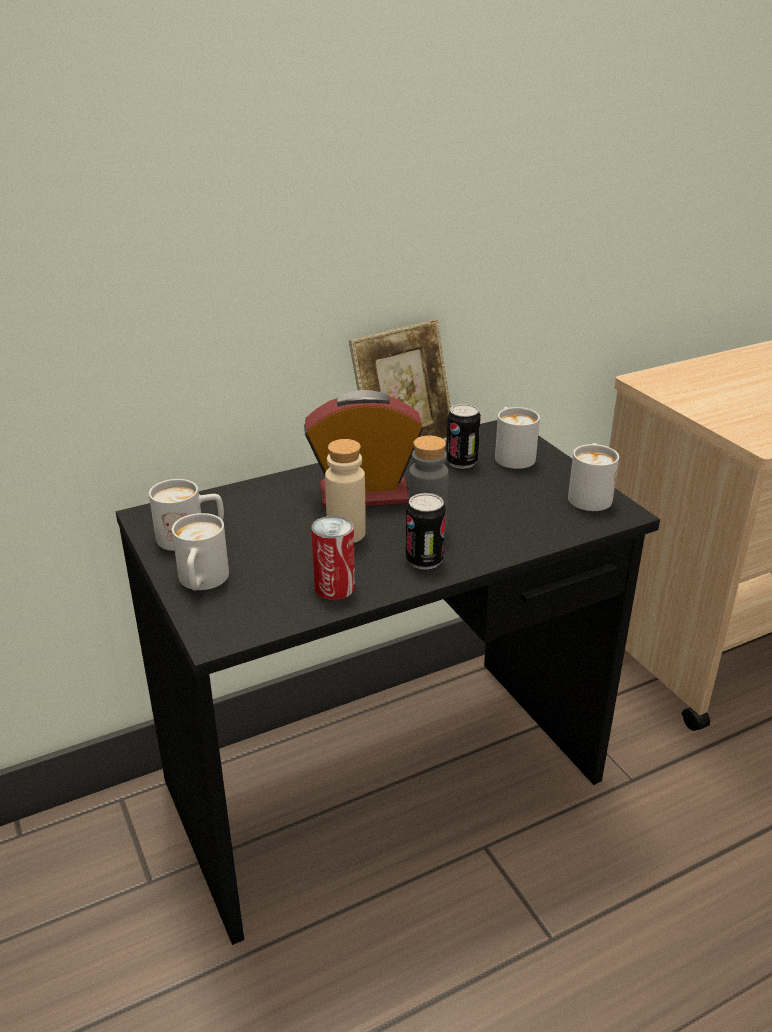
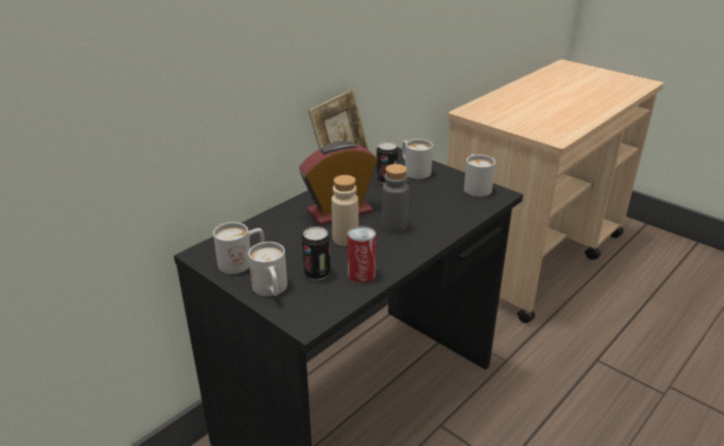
camera: 20 degrees left, 0 degrees up
can [406,493,446,570] -> can moved to [302,227,331,280]

